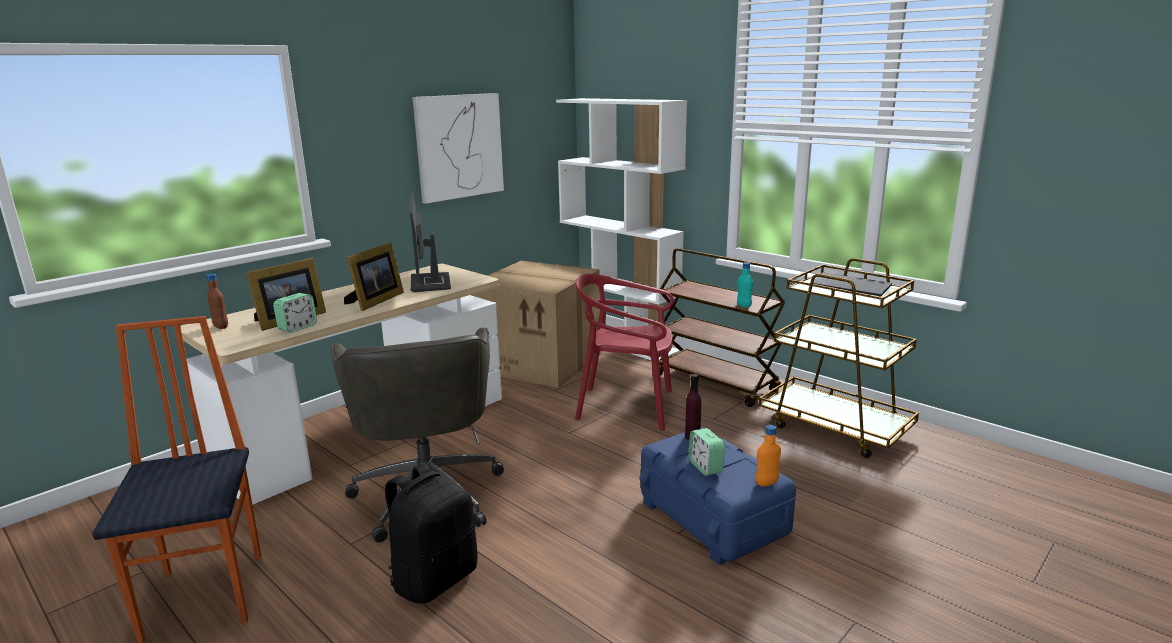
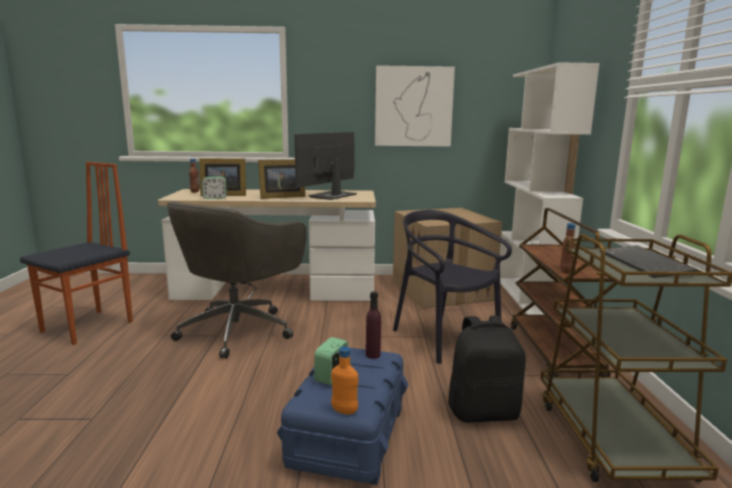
camera: 45 degrees right, 5 degrees down
black backpack [385,463,478,604] -> black backpack moved to [448,316,526,423]
red chair [575,274,674,431] -> black chair [393,210,512,364]
turquoise bottle [737,262,753,308] -> brown bottle [560,223,576,273]

